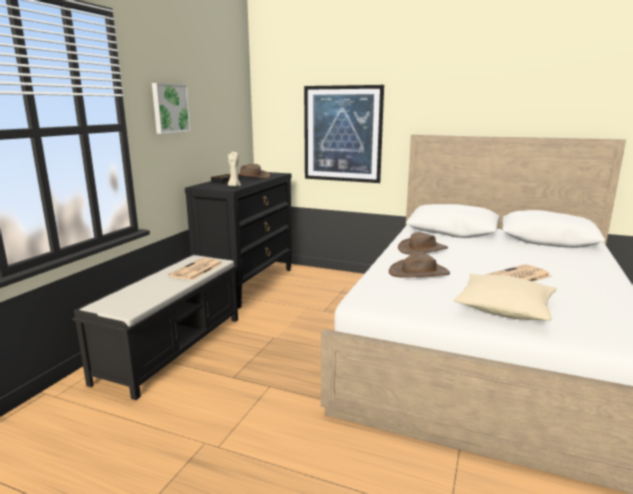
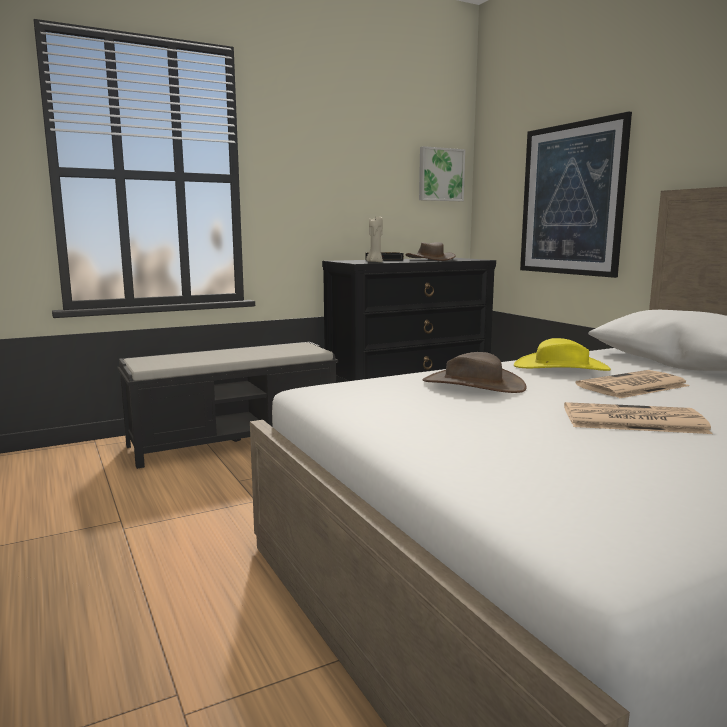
camera: 40 degrees right, 5 degrees down
picture [152,83,191,134] -> picture moved to [419,146,465,201]
newspaper [169,258,223,280] -> newspaper moved to [576,370,690,398]
brown hat [398,232,448,254] -> yellow hat [514,338,611,371]
beige pillow [453,274,557,321] -> none

